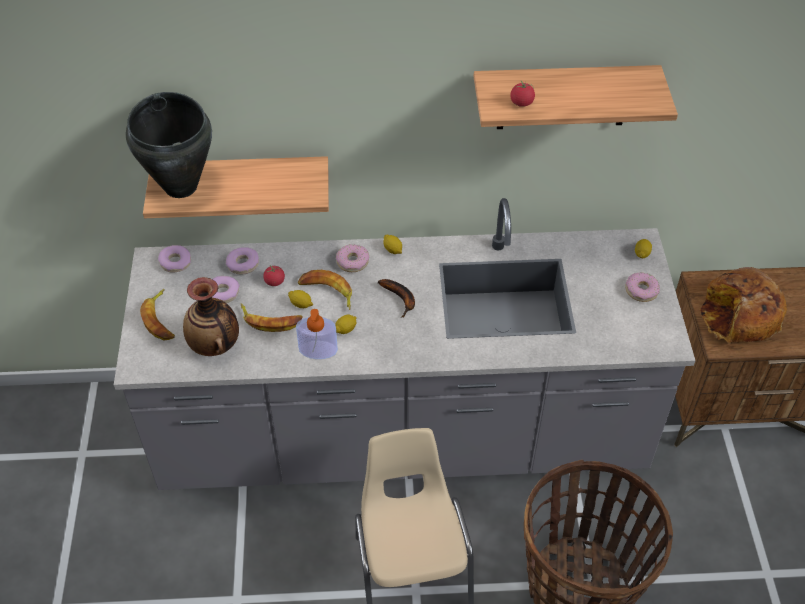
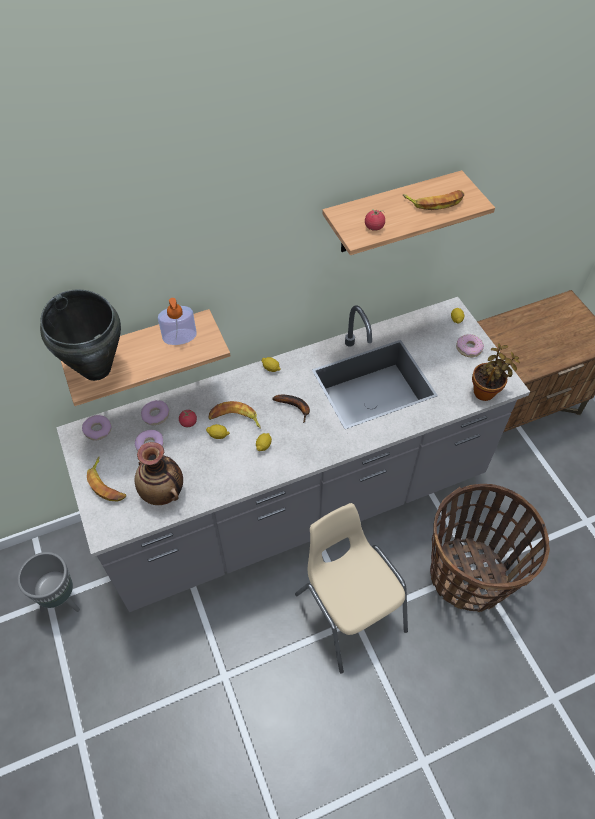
camera: 20 degrees left, 5 degrees up
banana [241,303,302,332] -> banana moved to [403,190,465,210]
soap dispenser [296,309,338,359] -> soap dispenser moved to [158,298,197,345]
donut [336,244,369,272] -> none
bread [700,267,787,344] -> none
none -> grey planter [17,552,80,612]
none -> potted plant [472,343,520,401]

